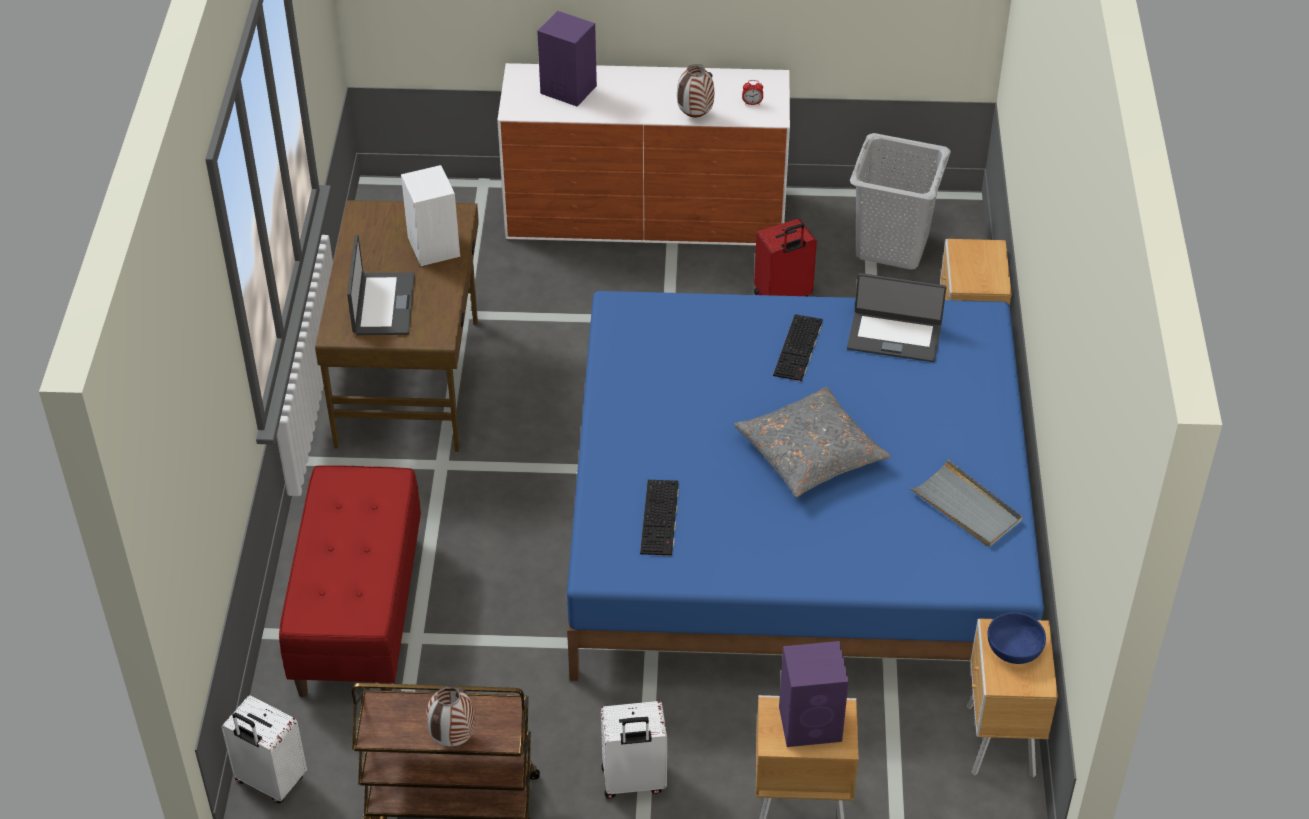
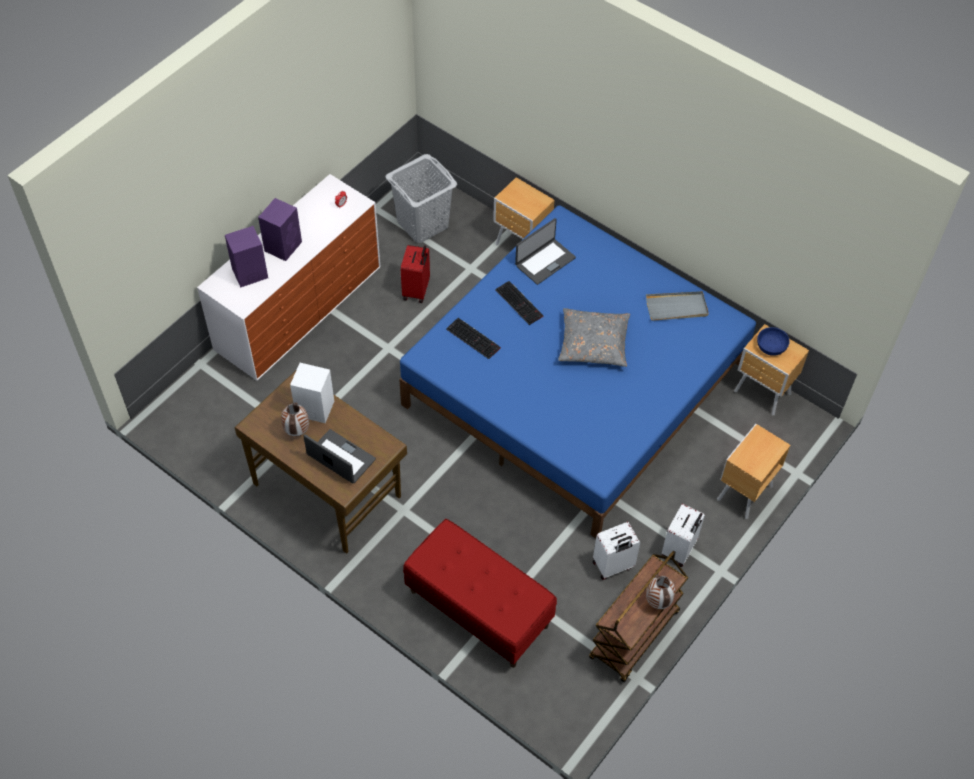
camera: 55 degrees left, 10 degrees up
white suitcase [221,695,307,803] -> white suitcase moved to [593,522,640,580]
keyboard [640,480,679,556] -> keyboard moved to [446,318,501,359]
vase [677,64,714,118] -> vase moved to [281,403,309,436]
purple speaker [779,641,849,747] -> purple speaker moved to [258,198,302,261]

